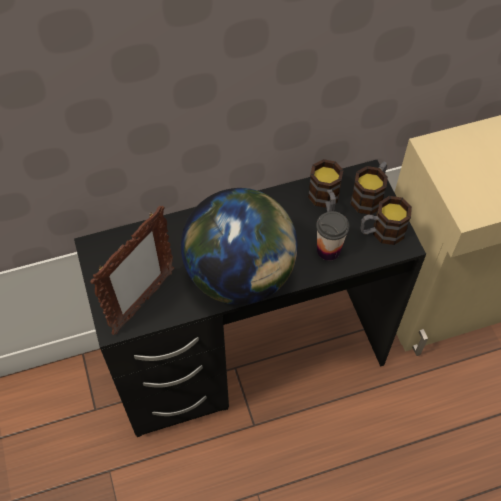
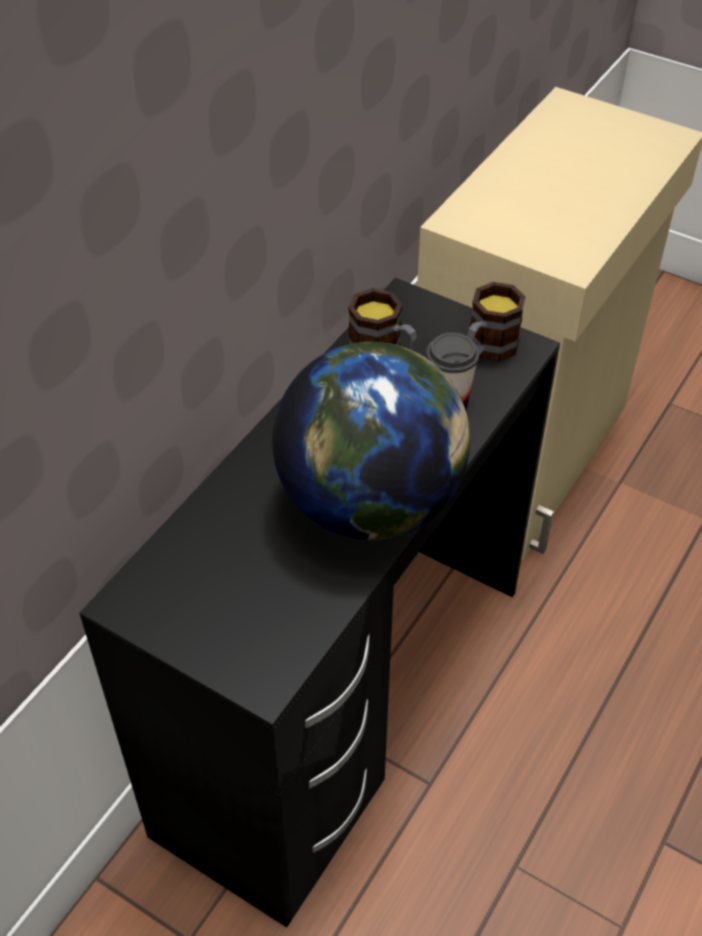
camera: 40 degrees left, 10 degrees down
picture frame [90,205,174,335] -> none
mug [350,161,388,215] -> none

